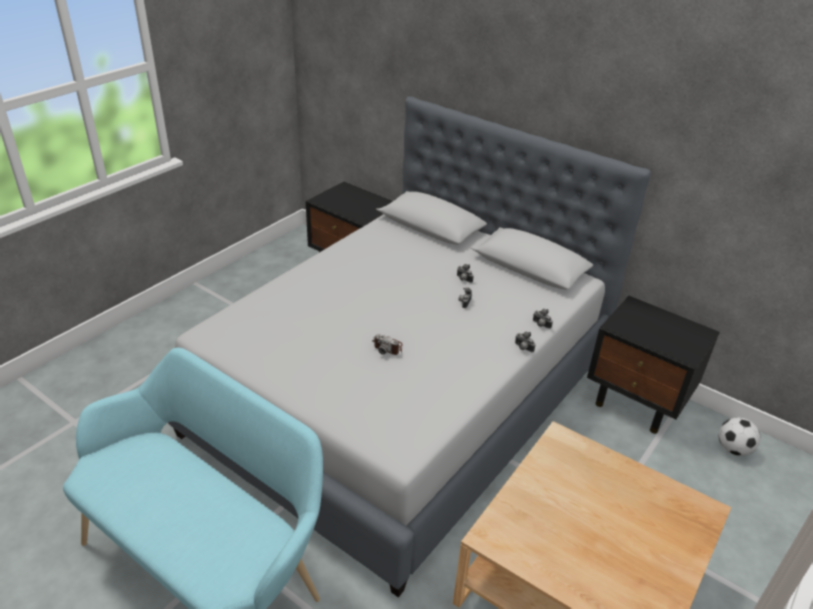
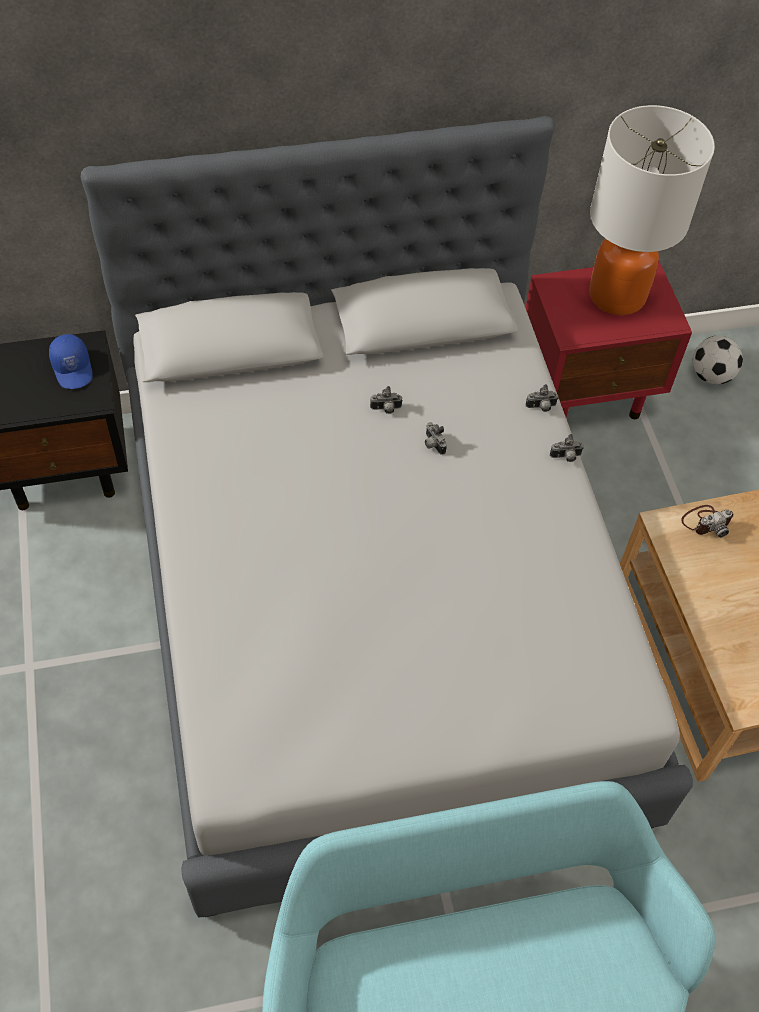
camera: 50 degrees left, 20 degrees up
camera [372,334,403,355] -> camera moved to [681,505,733,538]
black nightstand [587,296,720,434] -> red nightstand [526,261,692,419]
none -> blue cap [49,334,93,389]
none -> table lamp [589,105,715,315]

